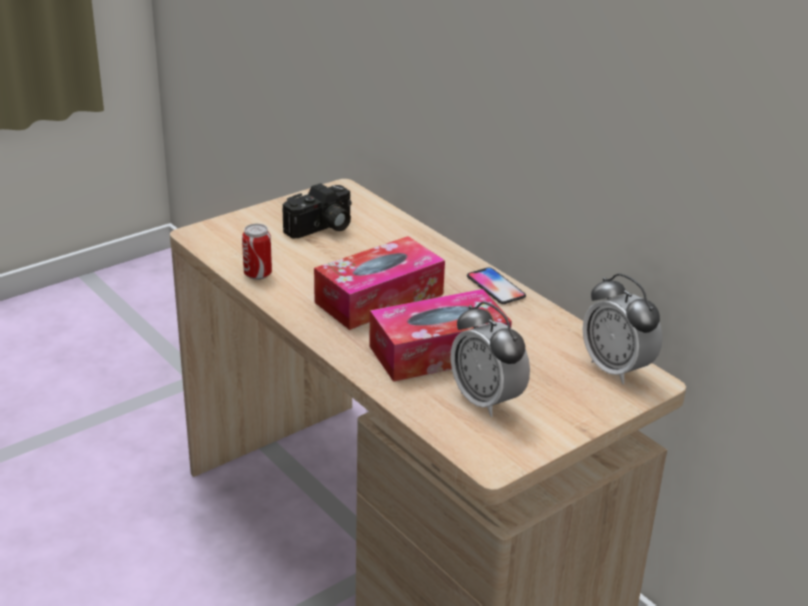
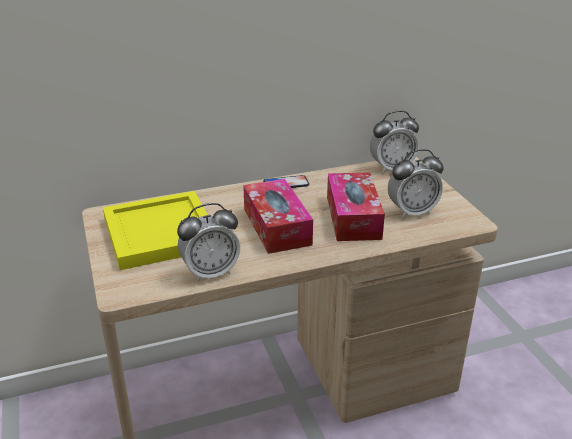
camera: 70 degrees left, 0 degrees up
can [242,224,272,280] -> alarm clock [177,203,240,282]
camera [283,183,352,239] -> yellow tray [103,191,208,270]

